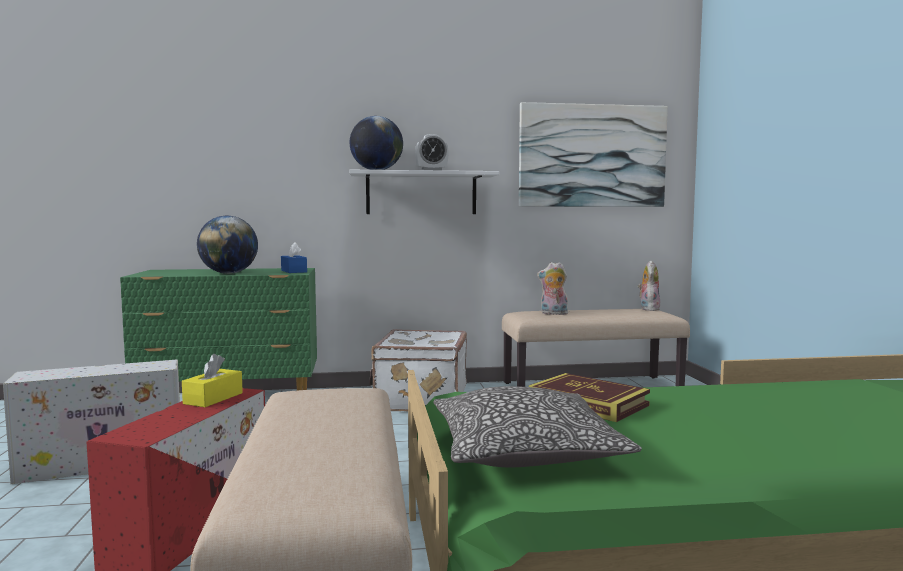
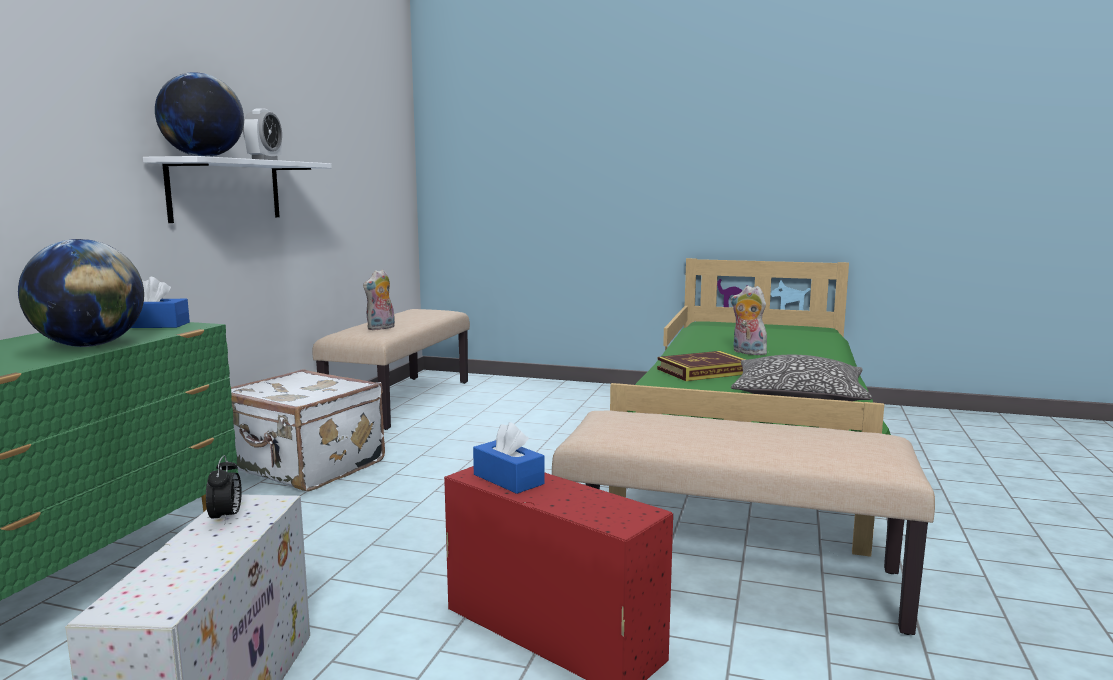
camera: 65 degrees left, 5 degrees up
yellow tissue box [182,354,243,407] -> blue tissue box [473,422,545,494]
picture [519,102,668,207] -> none
plush toy [638,260,660,311] -> plush toy moved to [731,286,767,355]
none -> alarm clock [206,455,242,524]

